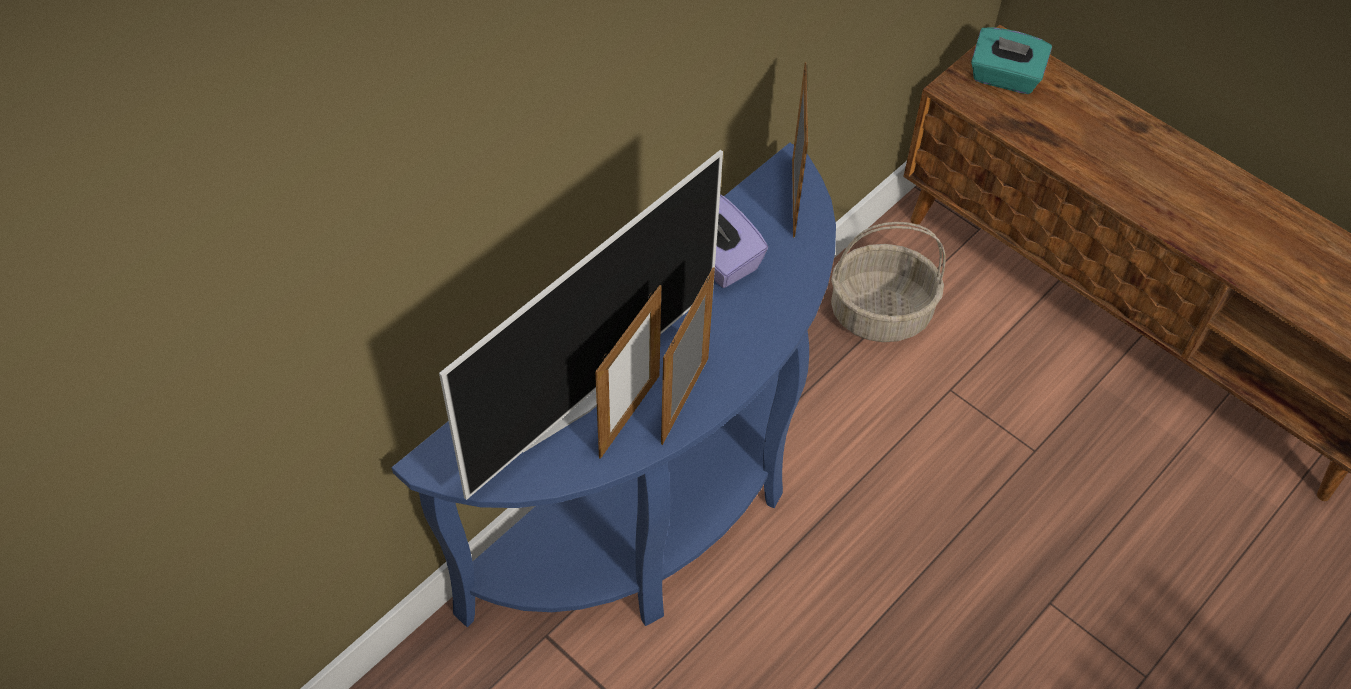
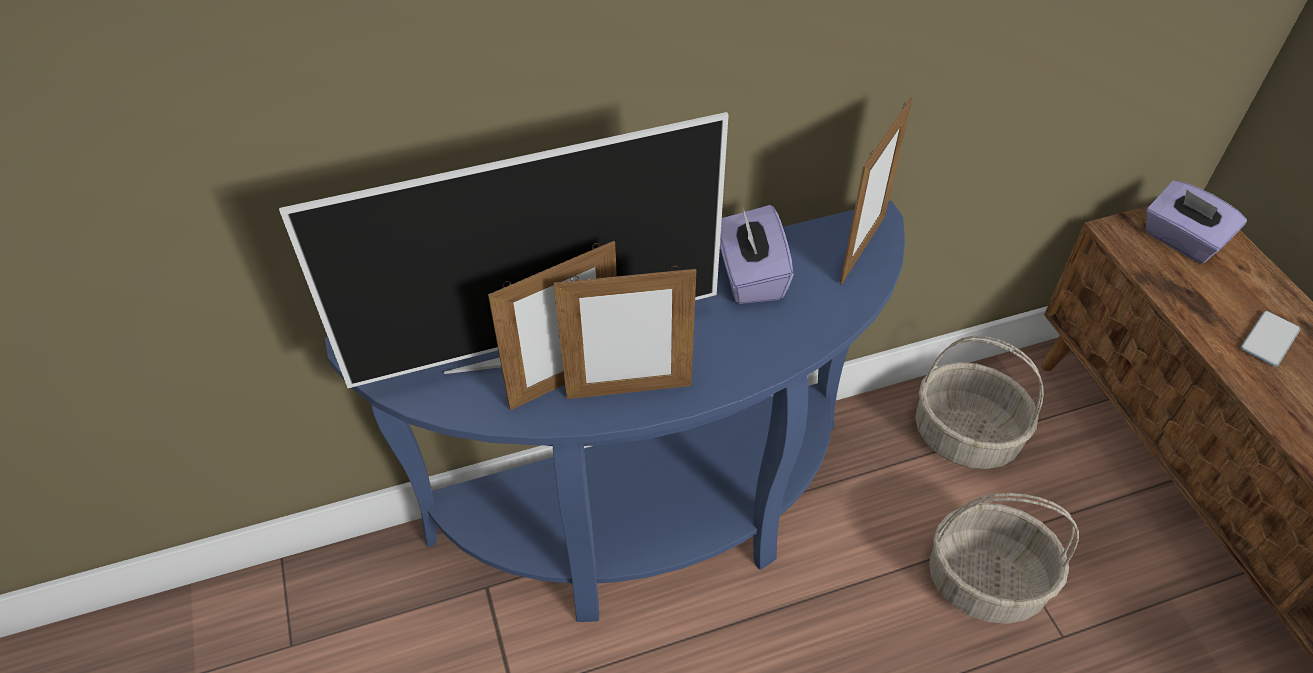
camera: 30 degrees right, 5 degrees down
picture frame [661,267,715,445] -> picture frame turned 150 degrees counterclockwise [554,266,696,399]
turquoise tissue box [971,27,1052,94] -> purple tissue box [1146,180,1247,264]
none -> basket [929,493,1079,624]
none -> phone [1240,311,1301,367]

